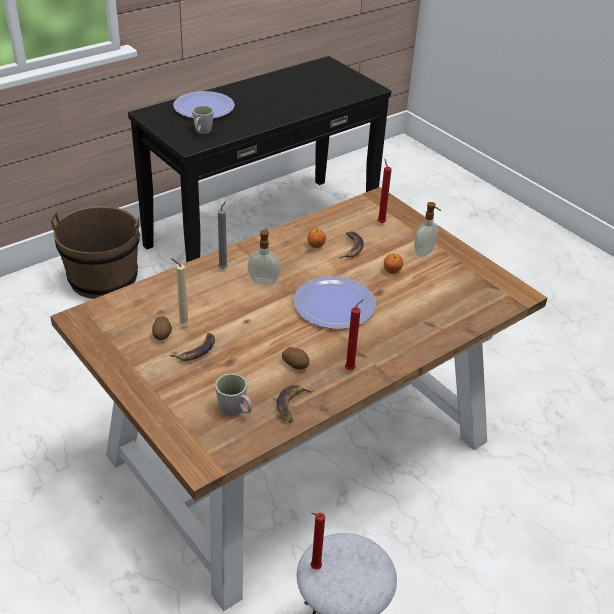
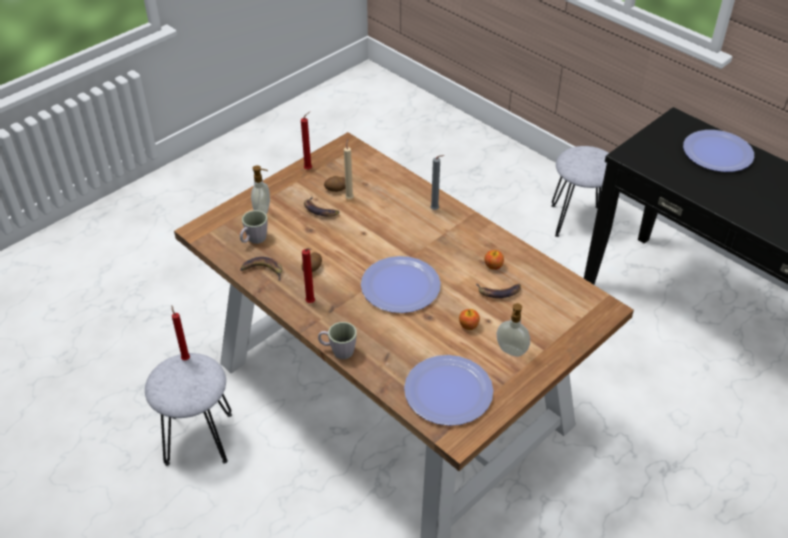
camera: 85 degrees right, 5 degrees up
brown bucket [51,206,140,299] -> grey stool [551,146,609,237]
grey mug [192,106,214,134] -> grey mug moved to [318,322,357,359]
soap dispenser [247,228,280,285] -> soap dispenser moved to [251,165,270,214]
red candle [378,159,392,223] -> red candle moved to [301,112,312,170]
none -> plate [404,355,493,426]

